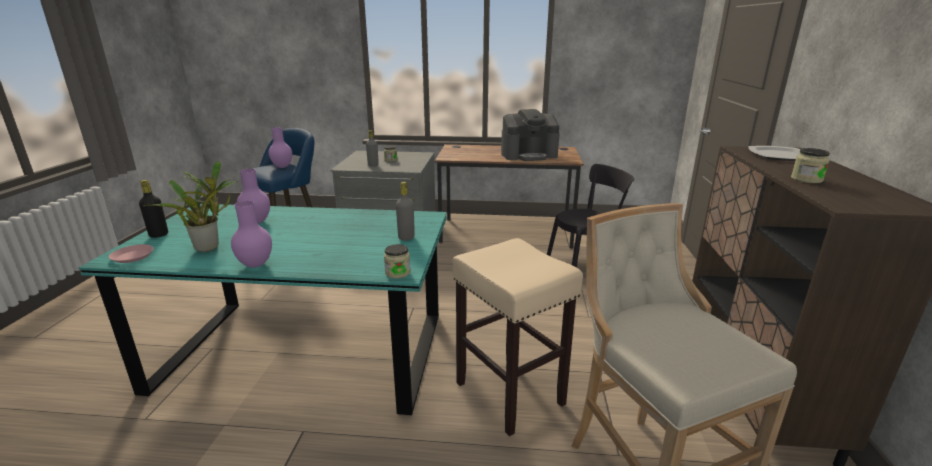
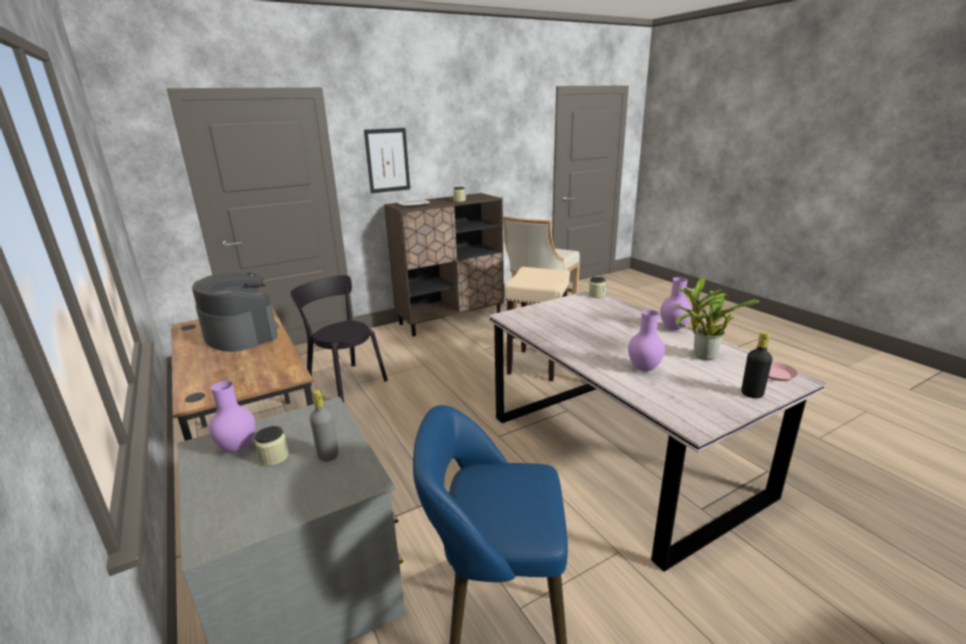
camera: 125 degrees left, 0 degrees up
turquoise dining table [79,204,447,415] -> grey dining table [489,291,827,572]
purple vase [269,127,292,168] -> purple vase moved to [209,381,256,453]
grey bottle [396,182,415,241] -> none
none -> picture [364,128,410,193]

